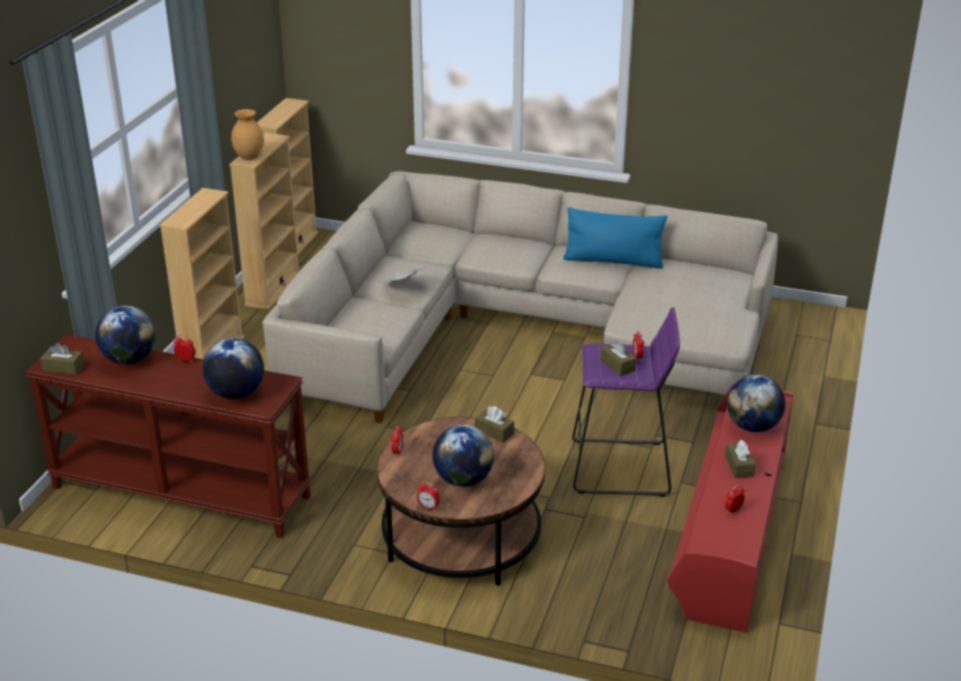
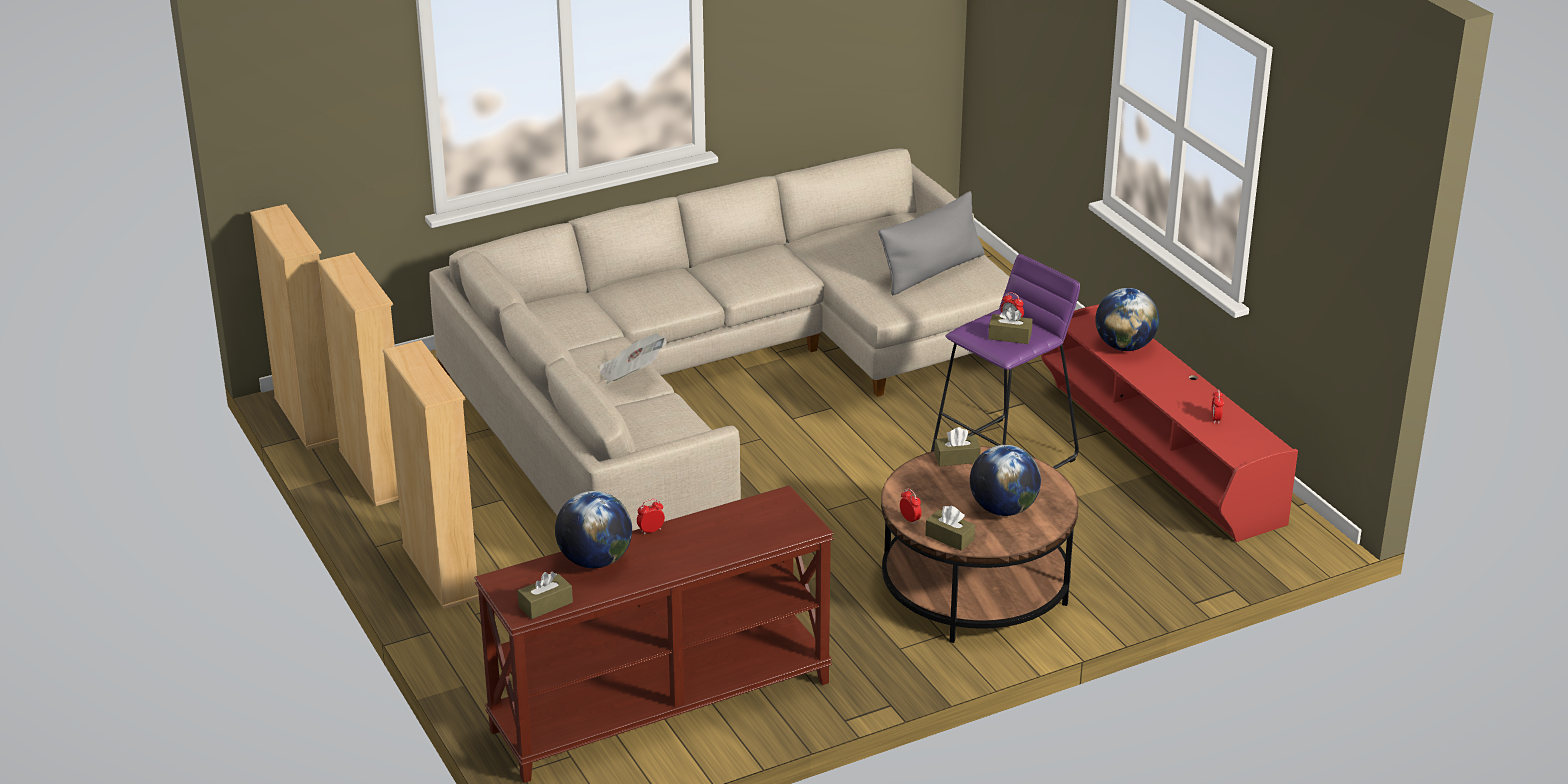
camera: 45 degrees left, 0 degrees up
globe [202,338,264,399] -> none
brown vase [231,109,264,160] -> none
alarm clock [417,482,440,511] -> none
blue pillow [563,207,667,269] -> none
brown tissue box [725,440,756,478] -> brown tissue box moved to [925,506,975,551]
none -> grey pillow [878,191,985,295]

